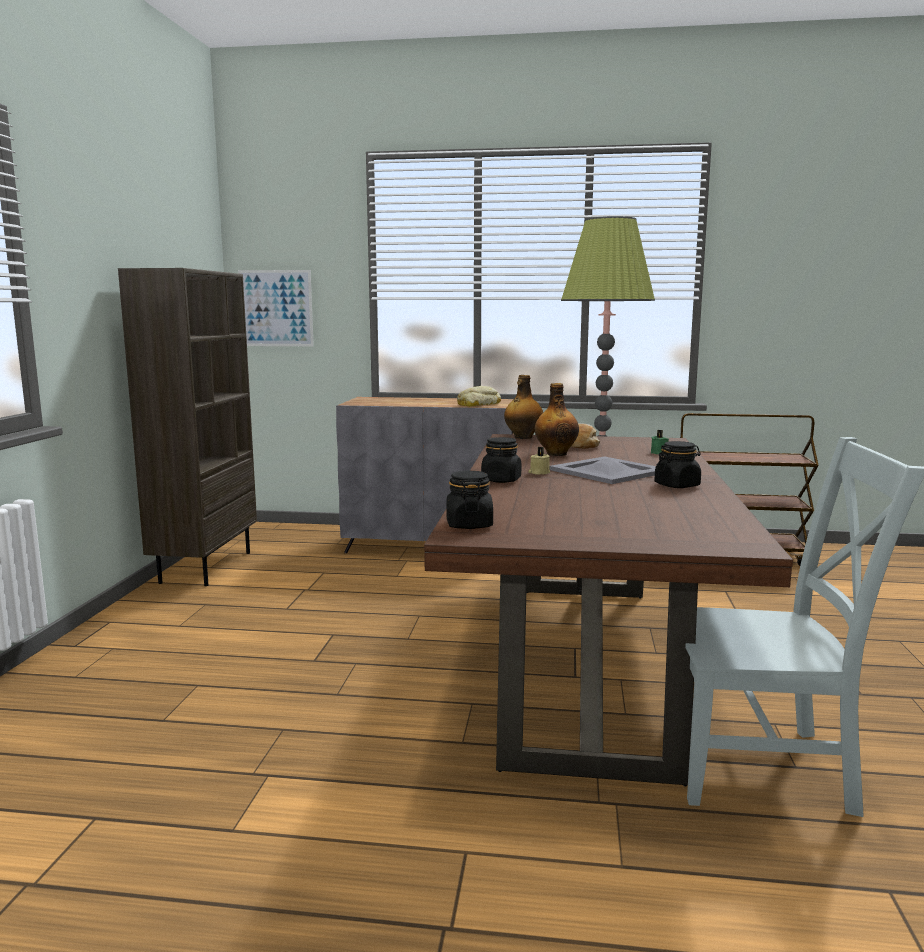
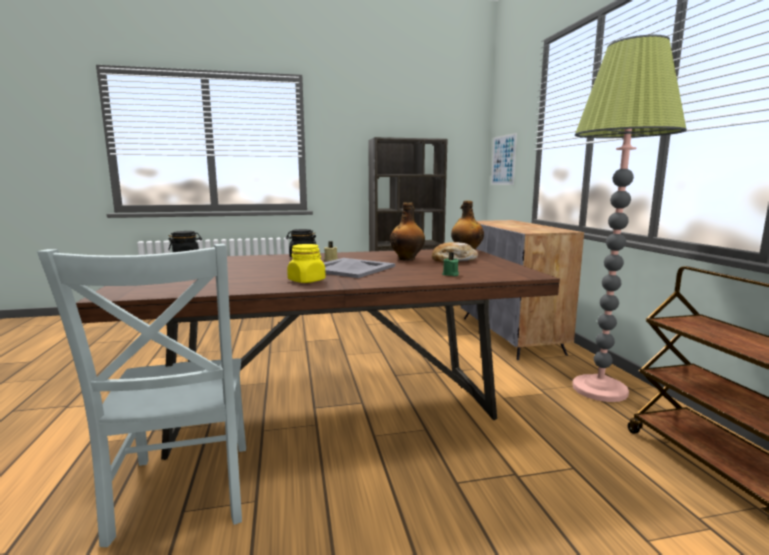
camera: 70 degrees right, 0 degrees up
bread [457,386,501,407] -> none
black jar [654,441,701,488] -> yellow jar [287,244,326,283]

